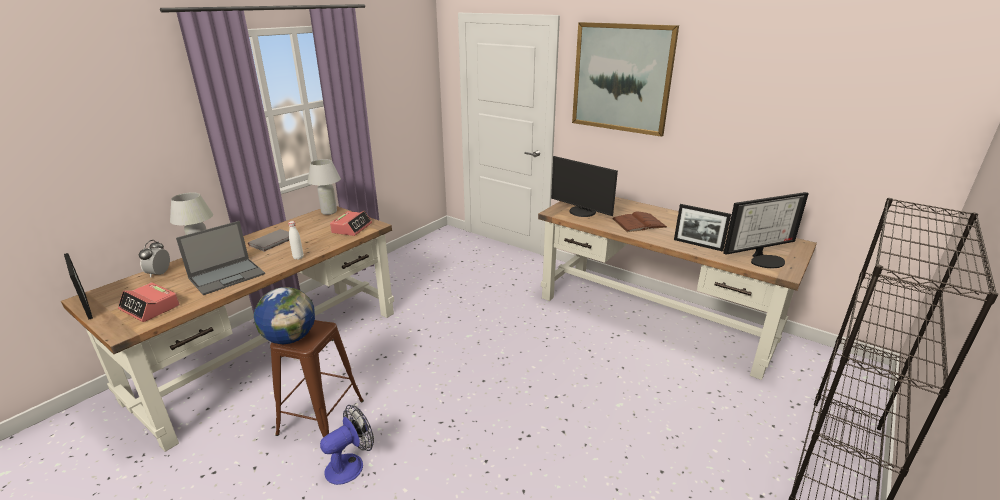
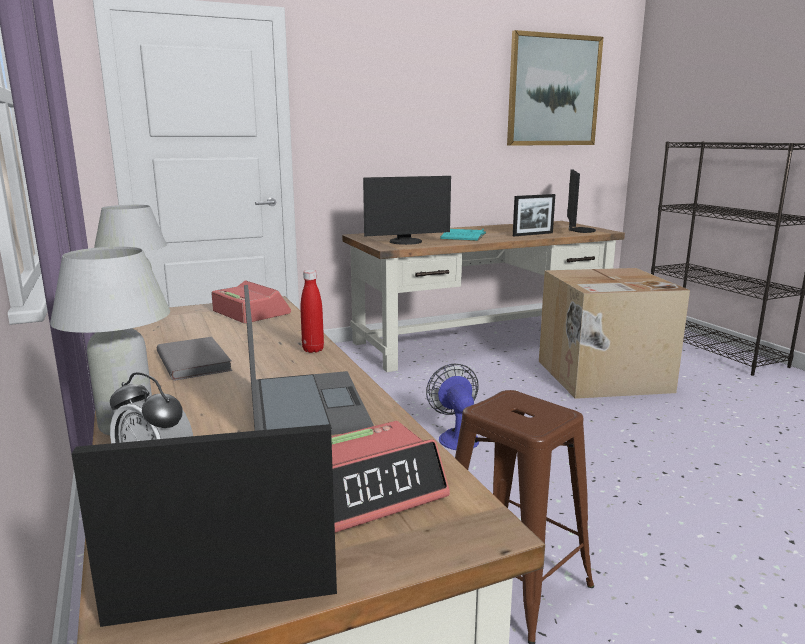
camera: 60 degrees left, 10 degrees down
globe [254,287,315,344] -> none
white bottle [288,221,304,260] -> red bottle [300,270,324,353]
fan [320,405,374,485] -> fan moved to [426,364,479,450]
picture [572,22,679,137] -> picture moved to [507,30,603,146]
brown book [612,211,668,232] -> turquoise book [440,229,486,241]
none -> cardboard box [539,268,690,399]

